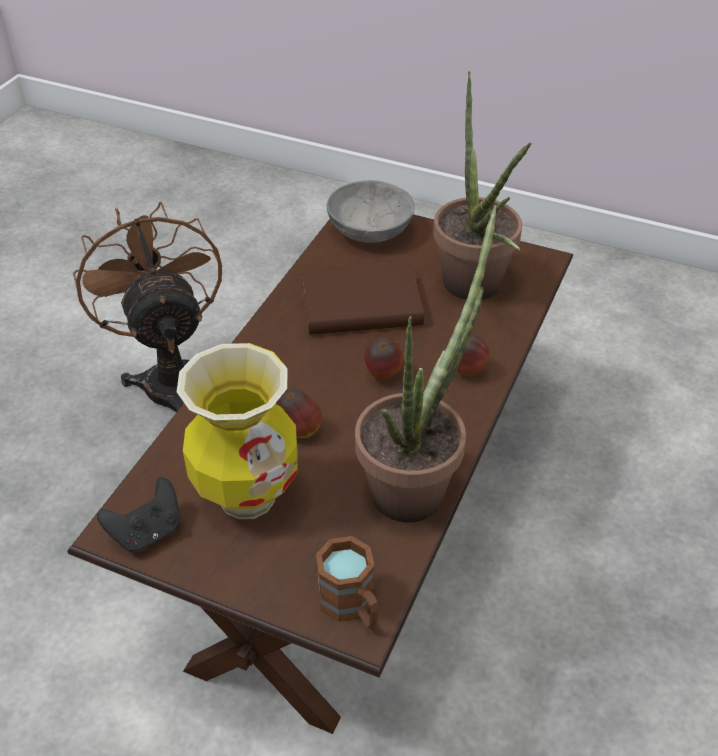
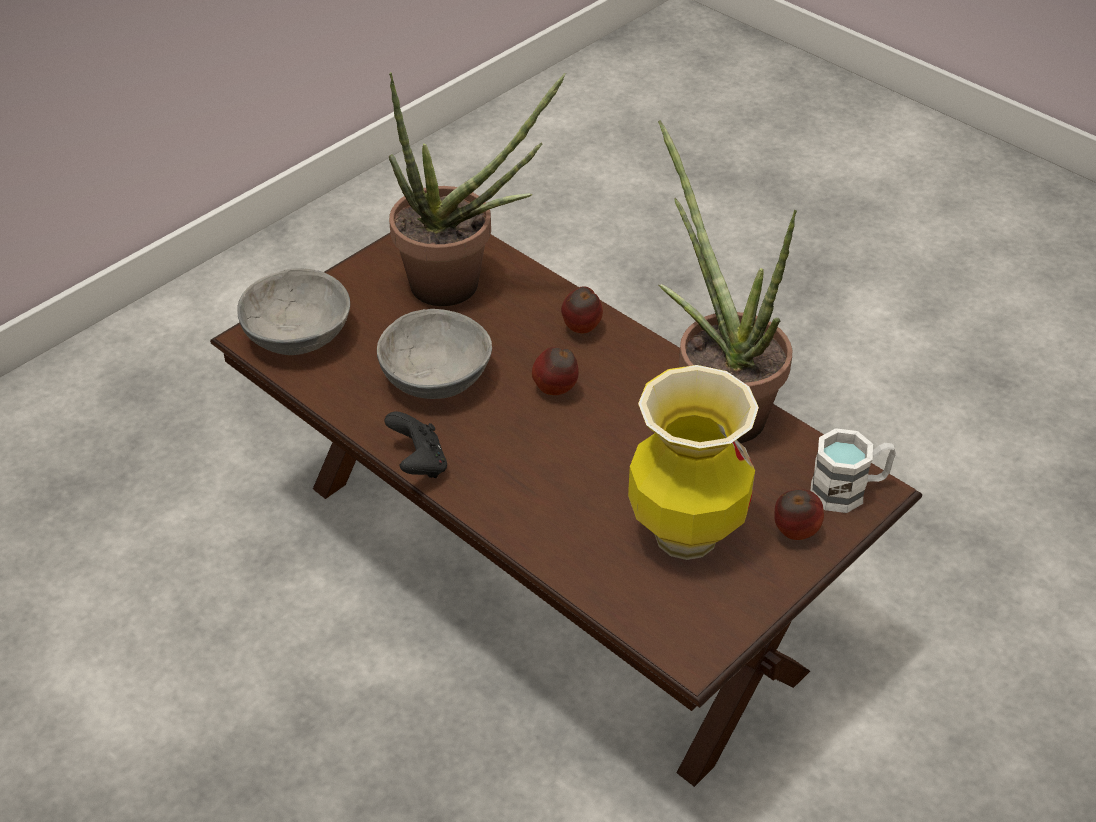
camera: 70 degrees left, 0 degrees up
brown fan [73,202,222,413] -> none
black game controller [97,477,180,552] -> black game controller moved to [384,411,447,478]
apple [277,389,322,438] -> apple moved to [774,489,824,540]
brown book [302,264,424,335] -> grey bowl [377,309,492,399]
brown mug [316,536,379,628] -> white mug [811,428,896,513]

